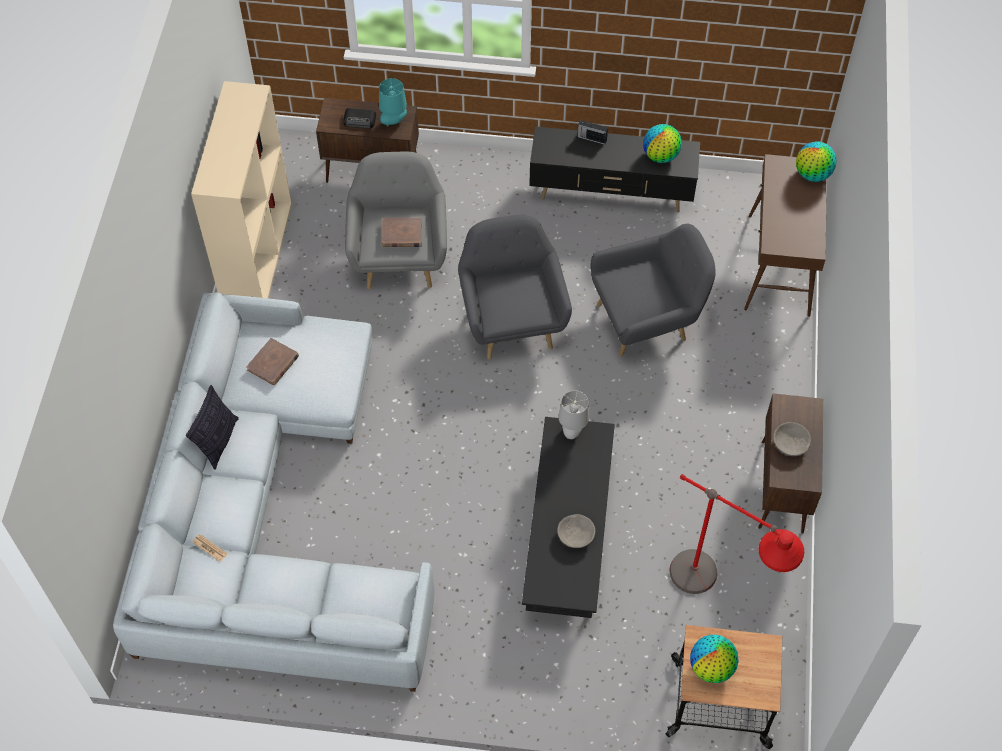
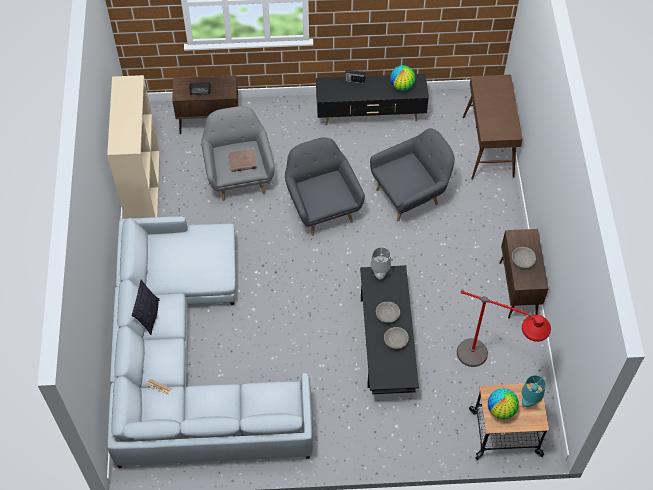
camera: 10 degrees left, 0 degrees up
brown book [246,338,299,385] -> none
turquoise table lamp [379,78,407,126] -> turquoise table lamp moved to [522,375,546,407]
globe [796,142,837,182] -> none
none -> grey bowl [376,302,400,323]

